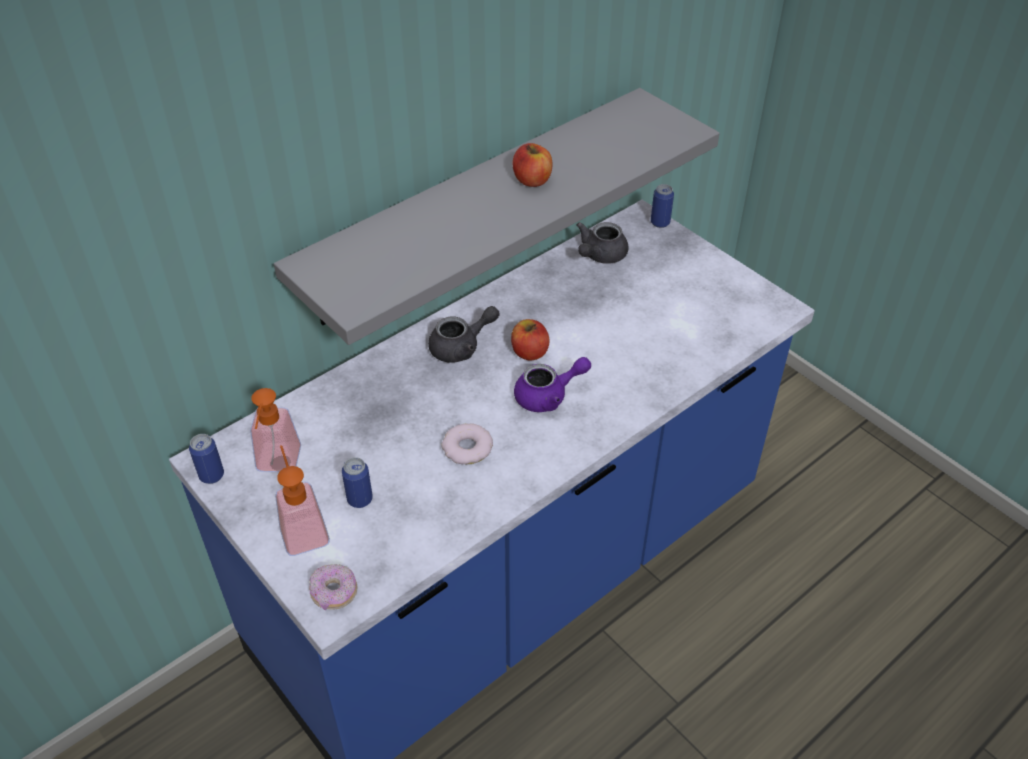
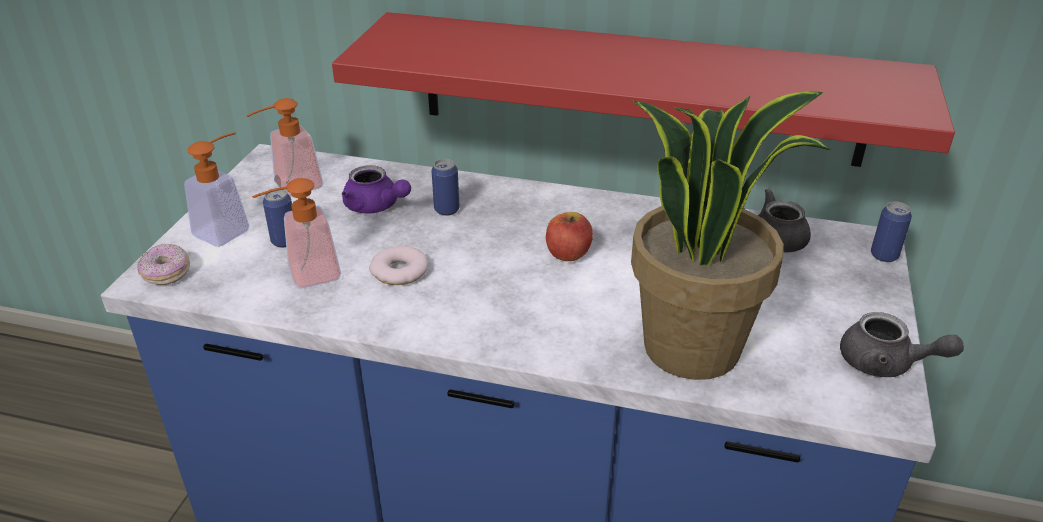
camera: 55 degrees right, 10 degrees down
can [189,434,224,484] -> can moved to [431,159,460,216]
grey shelf [274,88,720,345] -> red shelf [332,12,955,167]
grey teapot [428,306,500,362] -> grey teapot moved to [840,312,964,377]
apple [513,143,552,187] -> none
purple teapot [514,357,591,412] -> purple teapot moved to [342,165,411,214]
none -> soap dispenser [252,178,341,289]
none -> potted plant [631,91,832,380]

